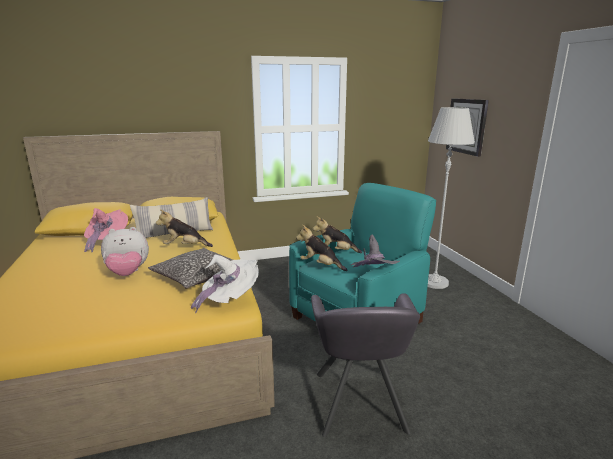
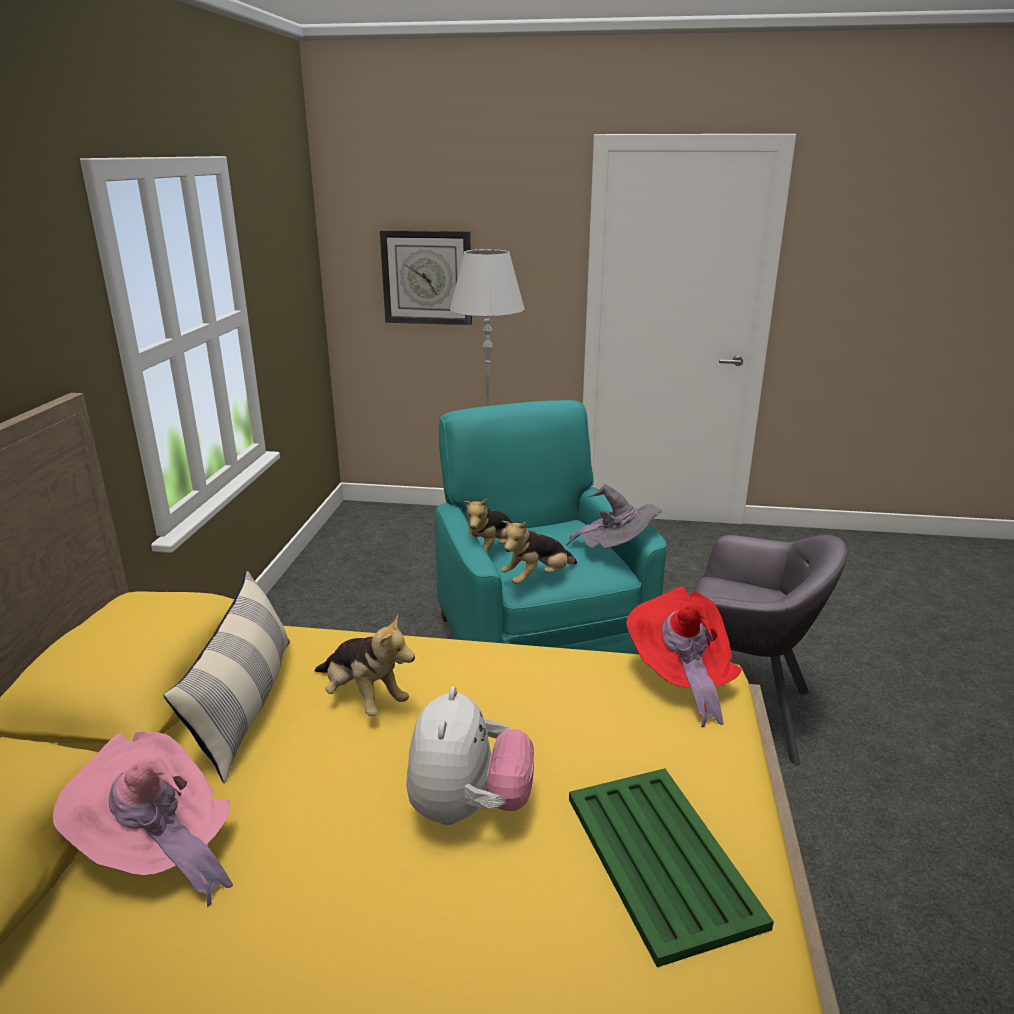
camera: 65 degrees left, 5 degrees up
pillow [148,248,233,288] -> none
plush toy [156,209,213,247] -> plush toy turned 75 degrees counterclockwise [314,613,415,716]
white hat [191,255,259,313] -> red hat [626,586,742,727]
none -> green tray [569,768,774,967]

